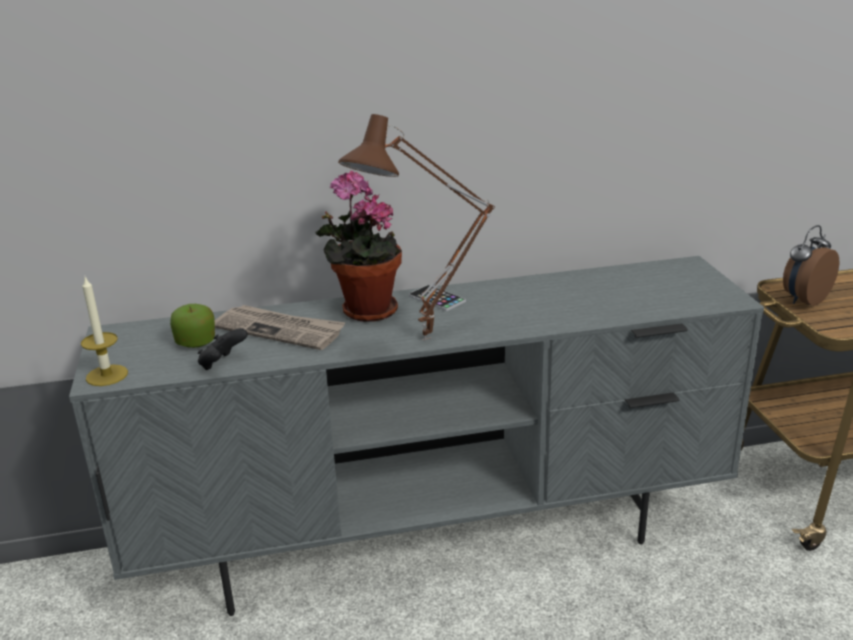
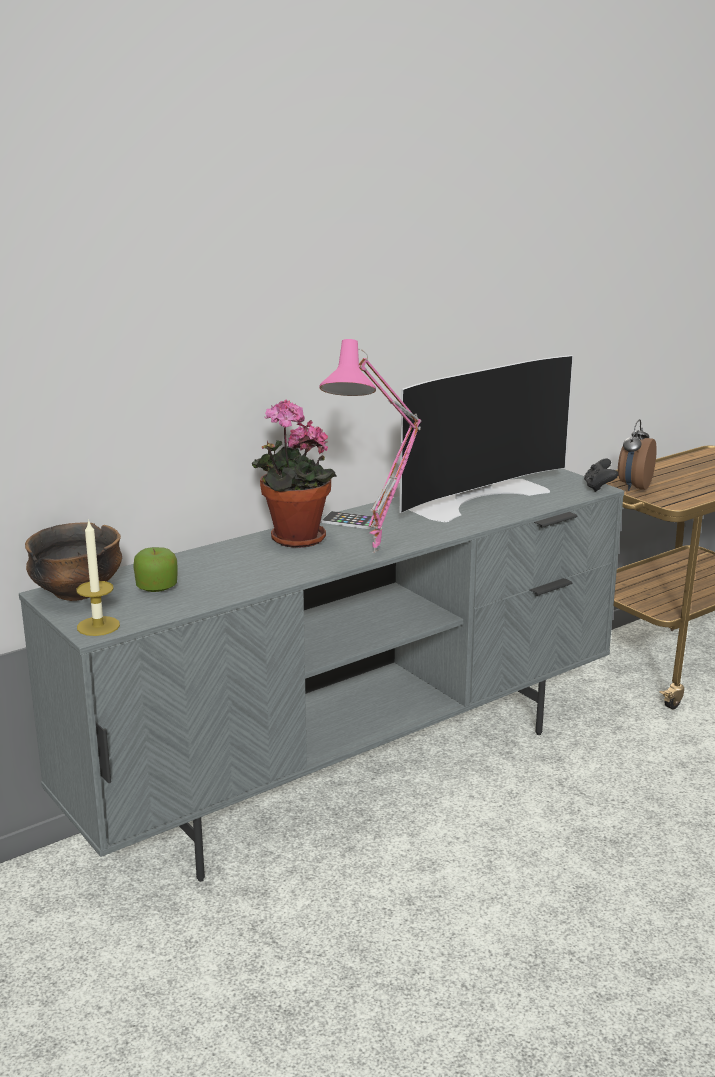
camera: 25 degrees left, 5 degrees down
black game controller [198,328,248,370] -> black game controller moved to [584,459,618,492]
newspaper [215,305,346,350] -> none
brown table lamp [338,114,495,340] -> pink table lamp [319,339,421,553]
none -> bowl [25,522,122,601]
none -> television [400,355,573,522]

